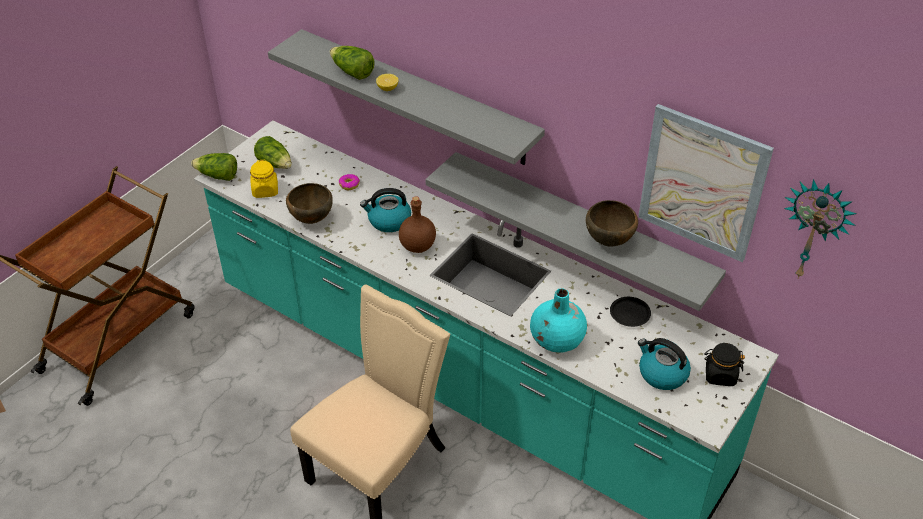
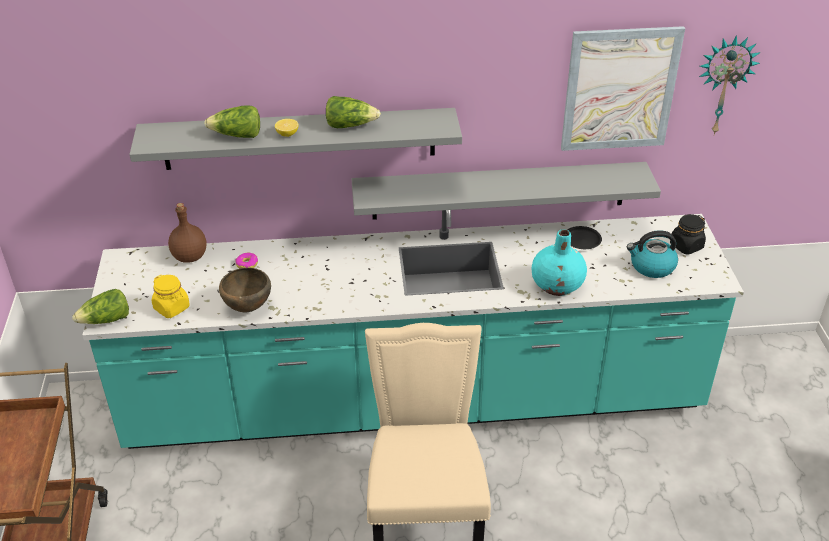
camera: 40 degrees left, 5 degrees down
lettuce [254,136,292,169] -> lettuce moved to [326,96,381,128]
kettle [360,188,411,232] -> none
brown bottle [399,196,436,253] -> brown bottle moved to [168,203,206,263]
brown bowl [586,200,638,247] -> none

